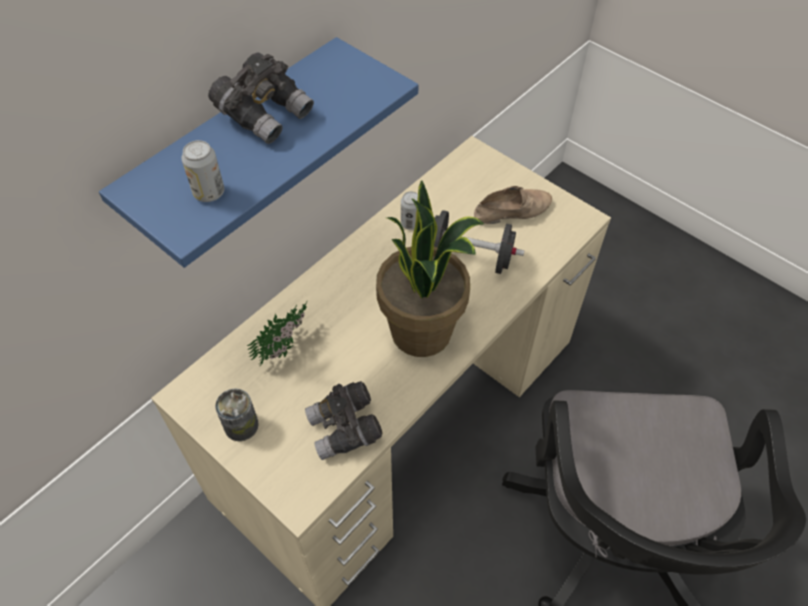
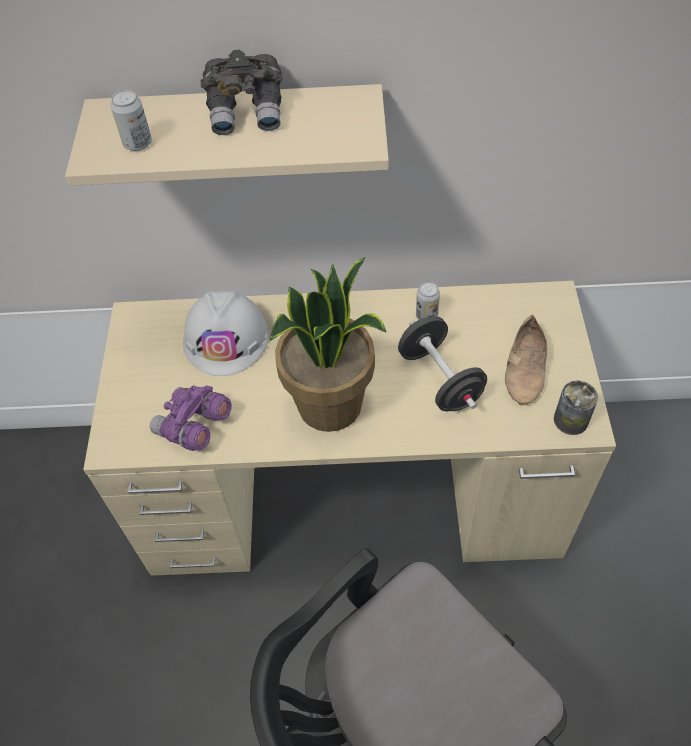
camera: 50 degrees right, 0 degrees up
blue shelf [99,37,418,268] -> beige shelf [65,84,389,186]
can [215,389,259,441] -> can moved to [554,380,598,435]
potted plant [247,302,307,366] -> white hard hat [183,290,269,376]
grey binoculars [305,381,383,460] -> purple binoculars [150,385,232,451]
beige shoe [474,186,552,224] -> beige shoe turned 75 degrees clockwise [505,315,547,405]

